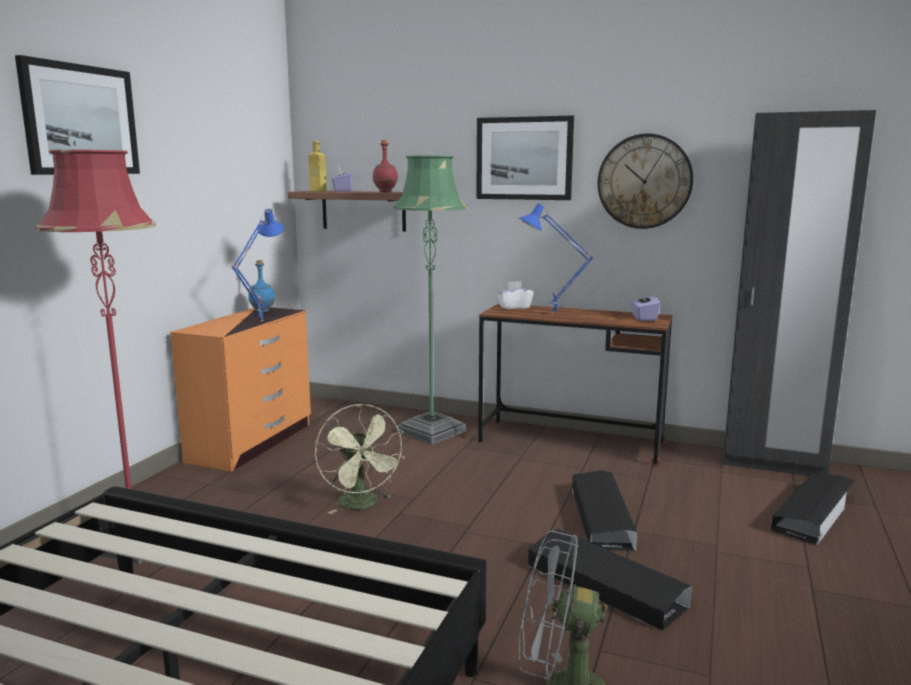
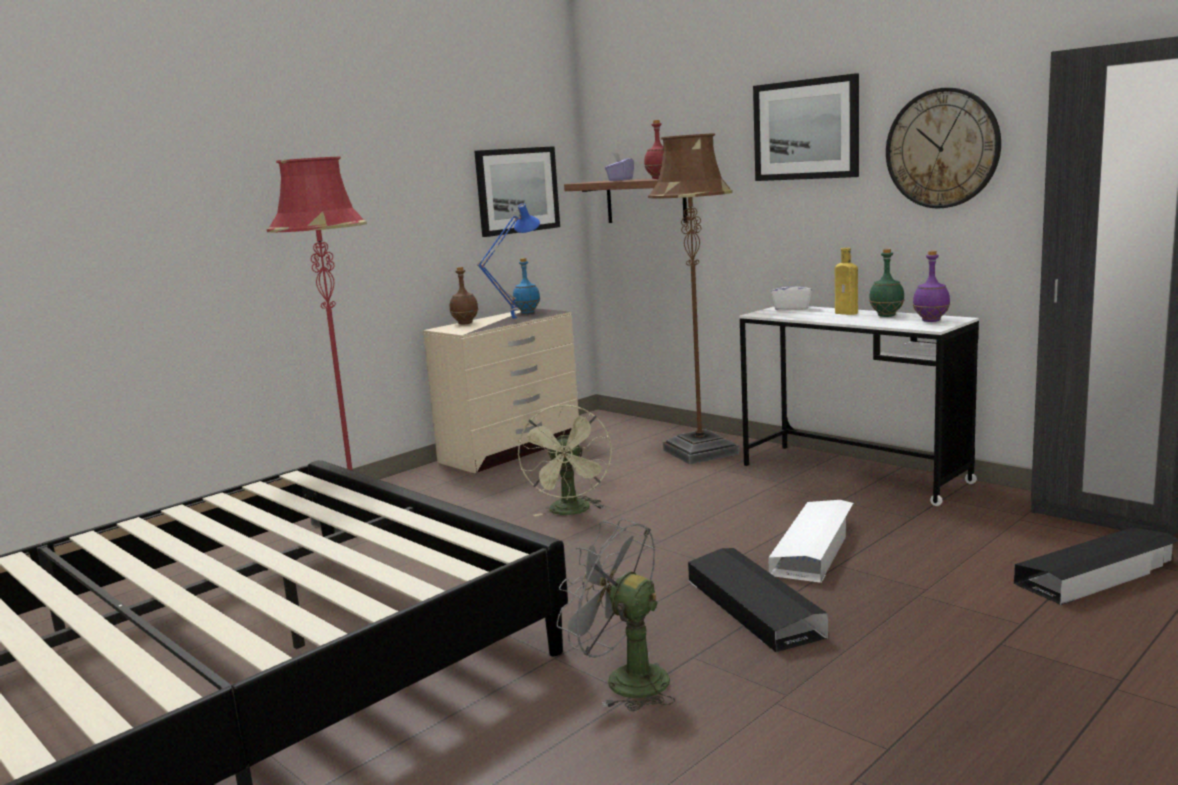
camera: 25 degrees right, 0 degrees up
picture [15,55,140,175] -> picture moved to [474,146,560,237]
orange dresser [170,307,311,472] -> beige dresser [423,308,579,473]
yellow bottle [308,141,327,191] -> yellow bottle moved to [835,248,858,315]
green floor lamp [393,156,467,445] -> brown floor lamp [648,133,739,465]
brown desk [478,303,672,466] -> white desk [739,306,979,506]
blue table lamp [519,203,594,314] -> none
black storage box [572,470,638,551] -> white storage box [768,500,853,583]
purple tissue box [630,291,660,321] -> purple bottle [913,251,950,322]
none -> brown bottle [450,267,478,324]
none -> green bottle [869,249,905,317]

